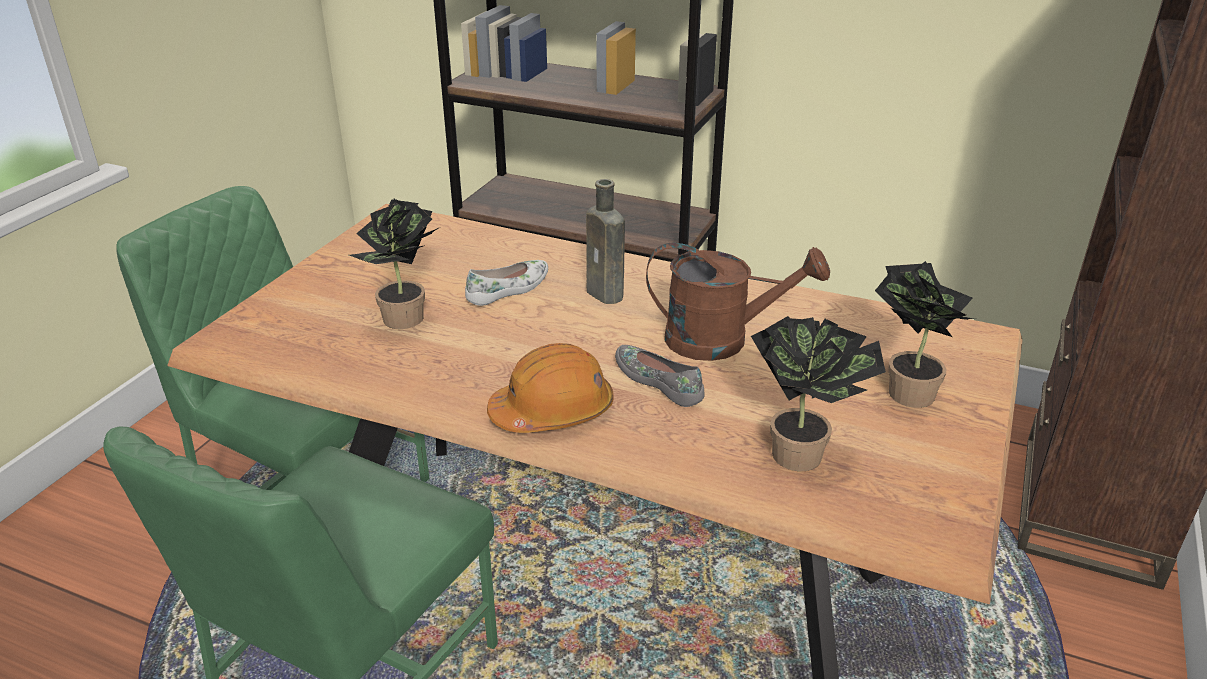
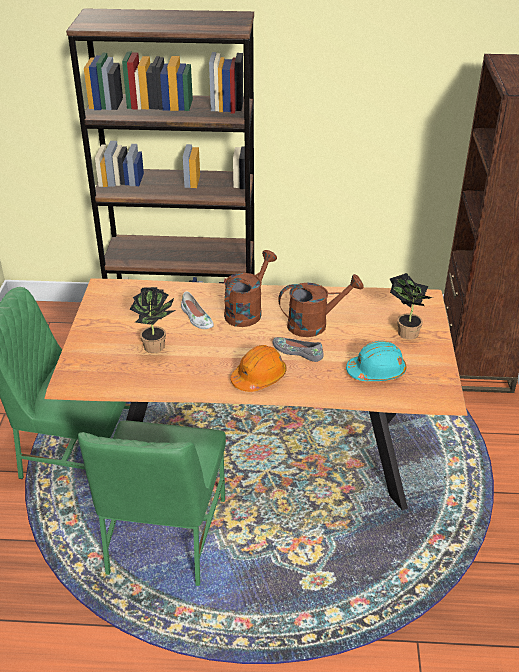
camera: 20 degrees left, 5 degrees up
white shoe [465,260,548,306] -> white shoe turned 120 degrees clockwise [181,291,214,329]
brown bottle [586,179,625,304] -> brown watering can [224,250,277,327]
potted plant [751,316,886,471] -> turquoise hard hat [346,341,406,381]

